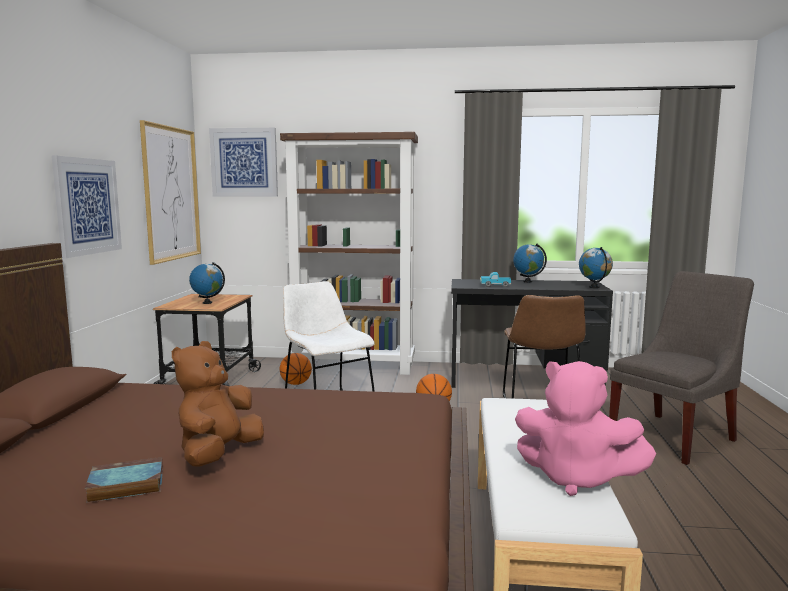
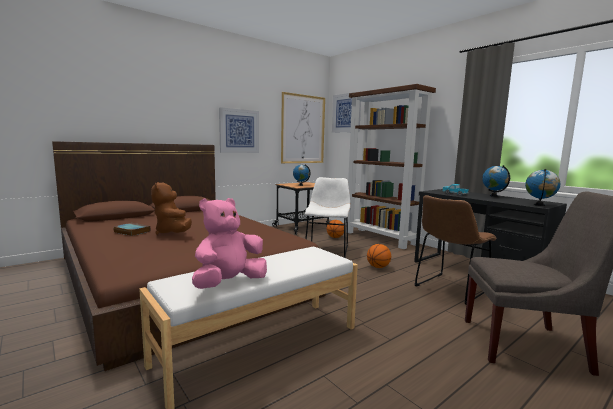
camera: 45 degrees right, 0 degrees up
brown plush toy [172,341,264,467] -> brown plush toy turned 90 degrees counterclockwise [151,182,192,235]
pink plush toy [515,361,656,496] -> pink plush toy turned 60 degrees clockwise [192,198,267,289]

